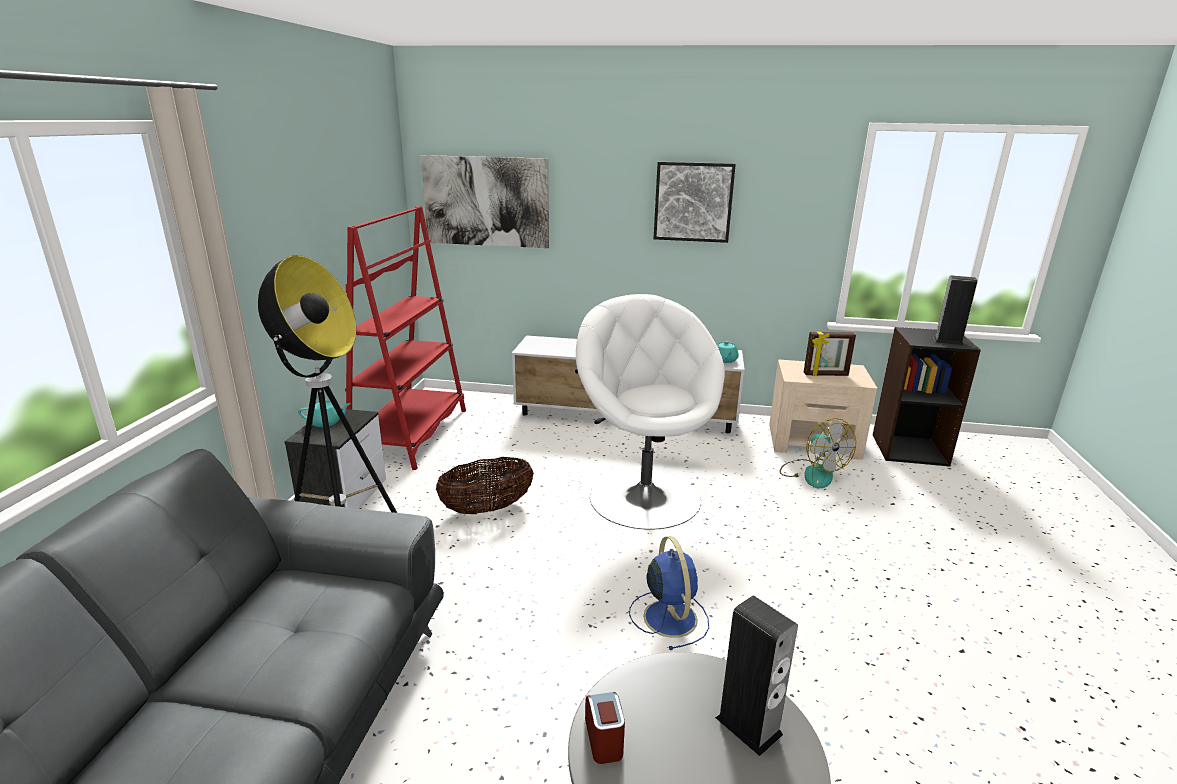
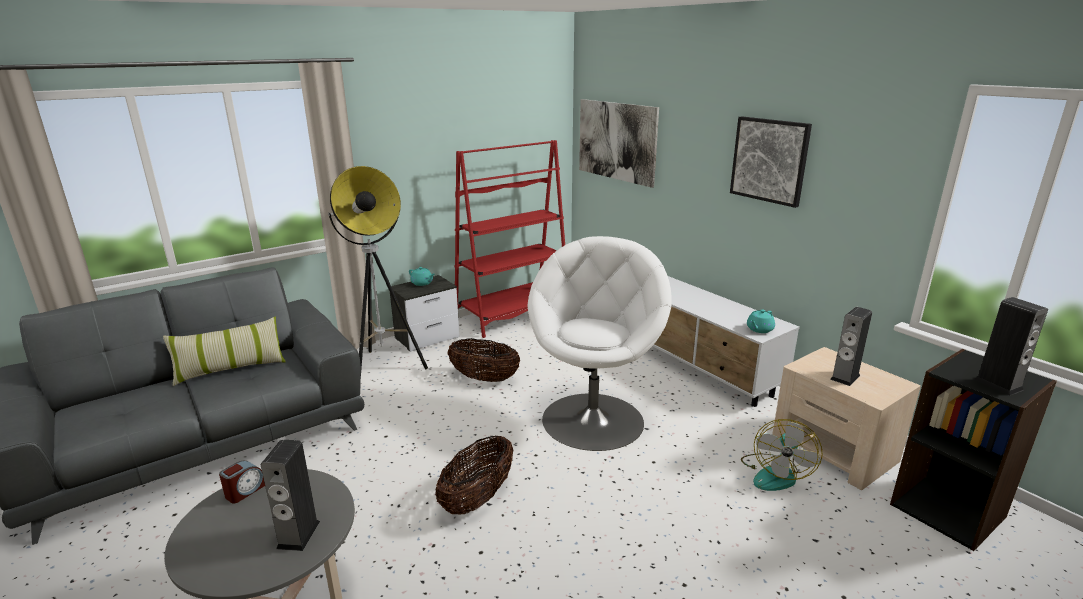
camera: 45 degrees right, 0 degrees up
blue fan [629,536,709,650] -> basket [435,435,513,515]
picture frame [804,332,856,376] -> speaker [830,307,872,386]
none -> pillow [163,316,286,386]

